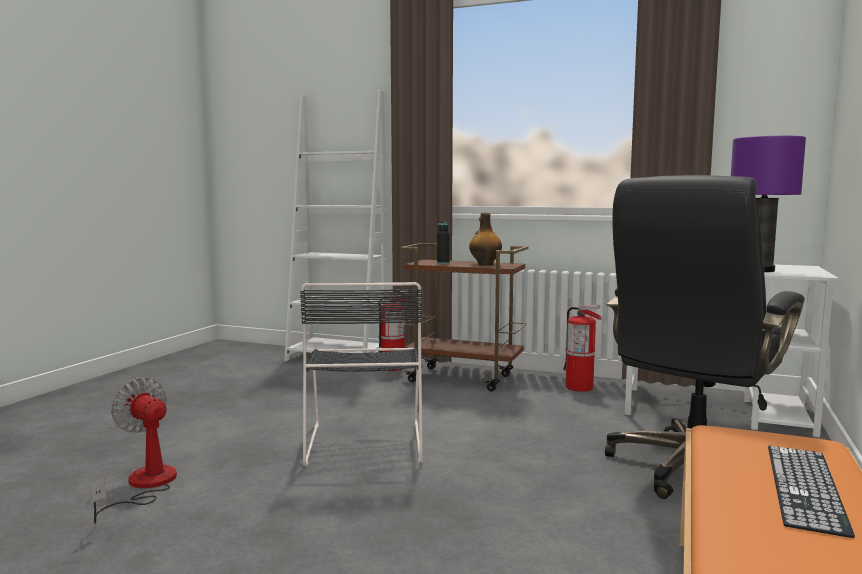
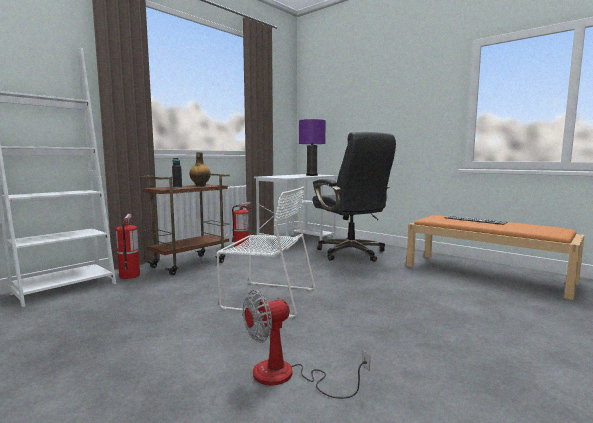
camera: 70 degrees left, 0 degrees up
black chair [300,282,423,466] -> white chair [217,187,315,318]

